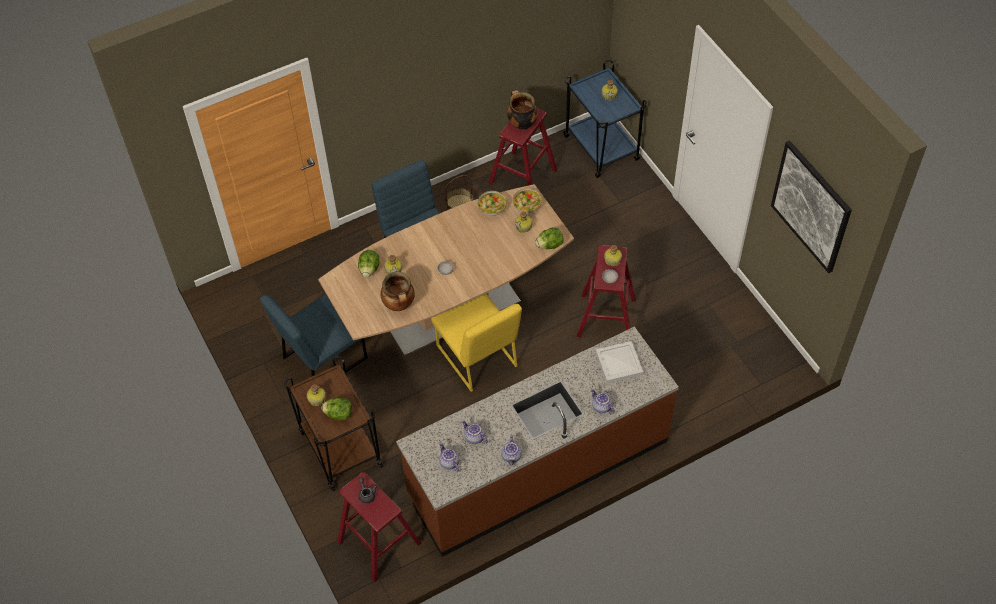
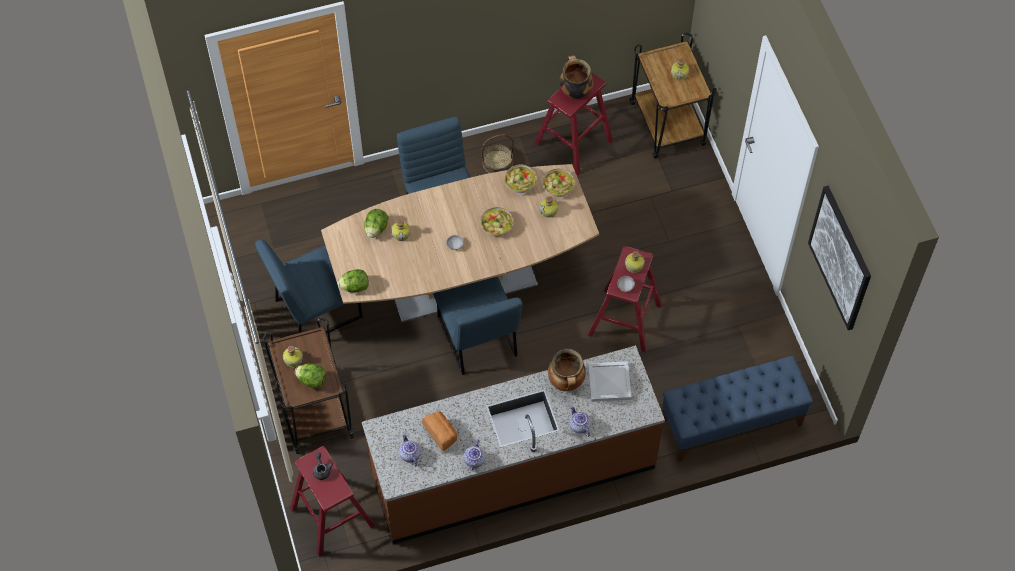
camera: 10 degrees right, 5 degrees up
cooking pot [381,272,415,311] -> cooking pot moved to [548,349,586,391]
yellow chair [431,294,522,392] -> blue chair [433,276,523,375]
teapot [462,420,488,444] -> bread [422,411,457,451]
lettuce [535,227,564,249] -> lettuce moved to [338,269,369,293]
blue cart [563,60,647,178] -> brown cart [630,33,717,158]
none -> bowl [481,207,513,236]
none -> blue bench [662,356,813,462]

